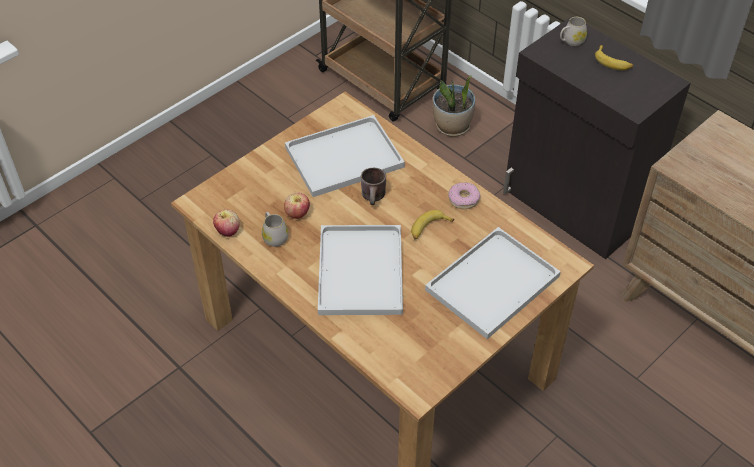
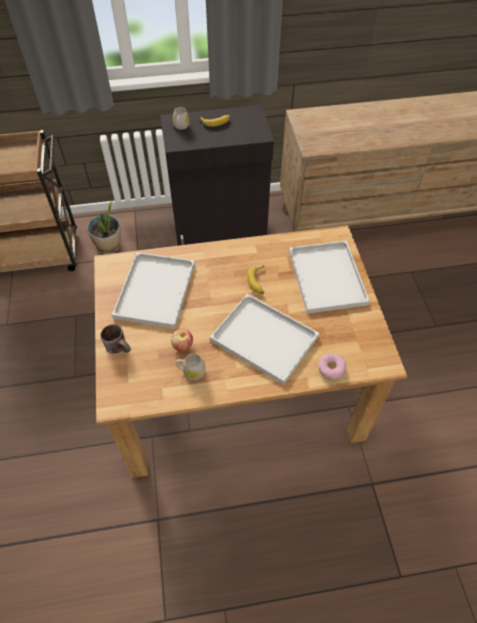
camera: 55 degrees left, 5 degrees up
apple [213,209,240,237] -> none
brown mug [361,168,386,205] -> brown mug moved to [100,324,131,354]
donut [448,182,480,209] -> donut moved to [318,353,346,380]

